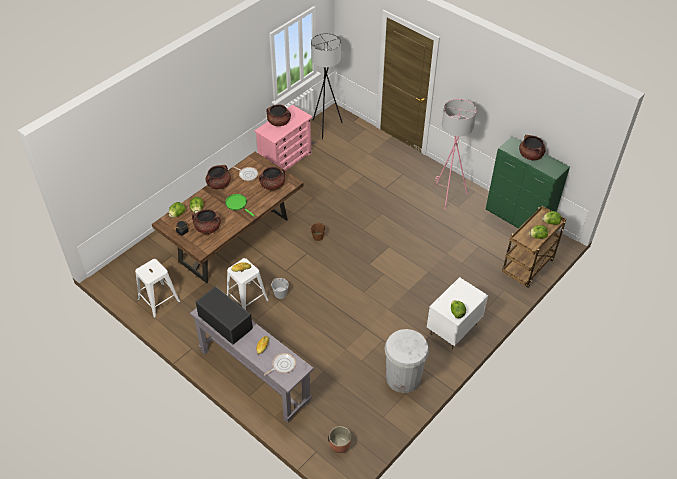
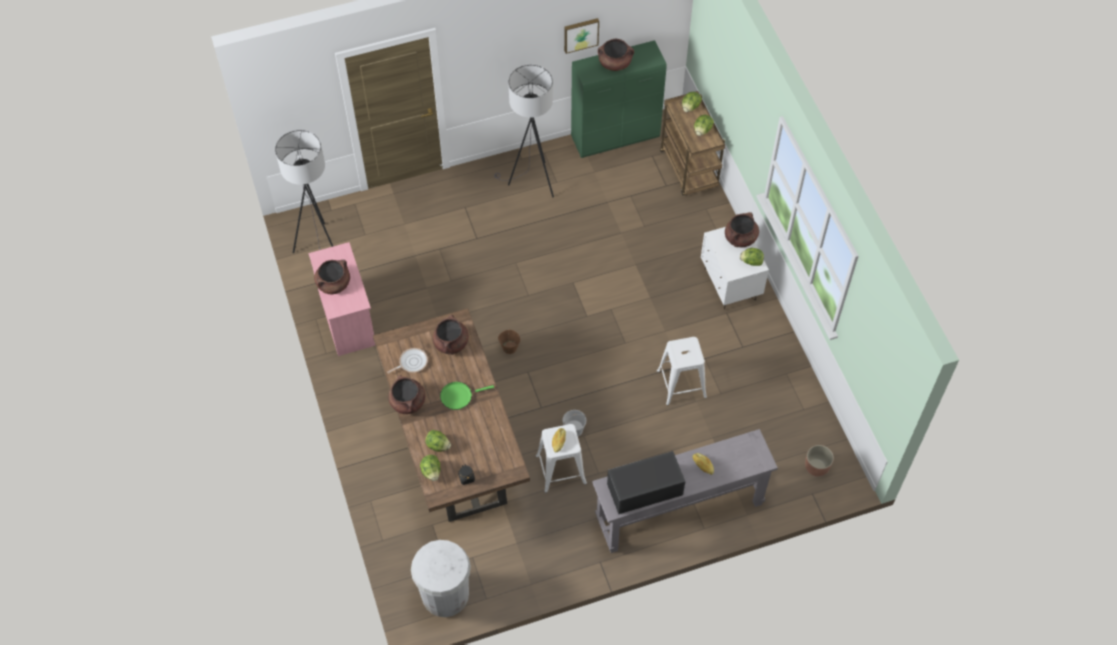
camera: 60 degrees left, 10 degrees up
white stool [135,259,180,318] -> white stool moved to [657,337,707,405]
brown cooking pot [192,209,221,234] -> brown cooking pot moved to [725,212,759,247]
frying pan [264,353,296,375] -> none
white trash can [385,329,429,393] -> white trash can moved to [411,540,471,617]
pink floor lamp [435,99,477,210] -> grey floor lamp [494,65,554,197]
none -> picture [564,18,599,54]

